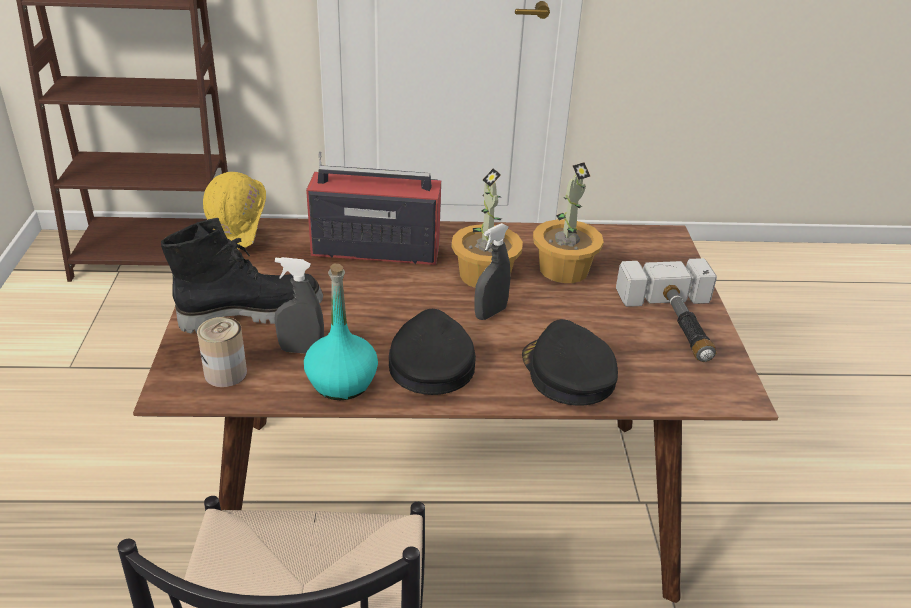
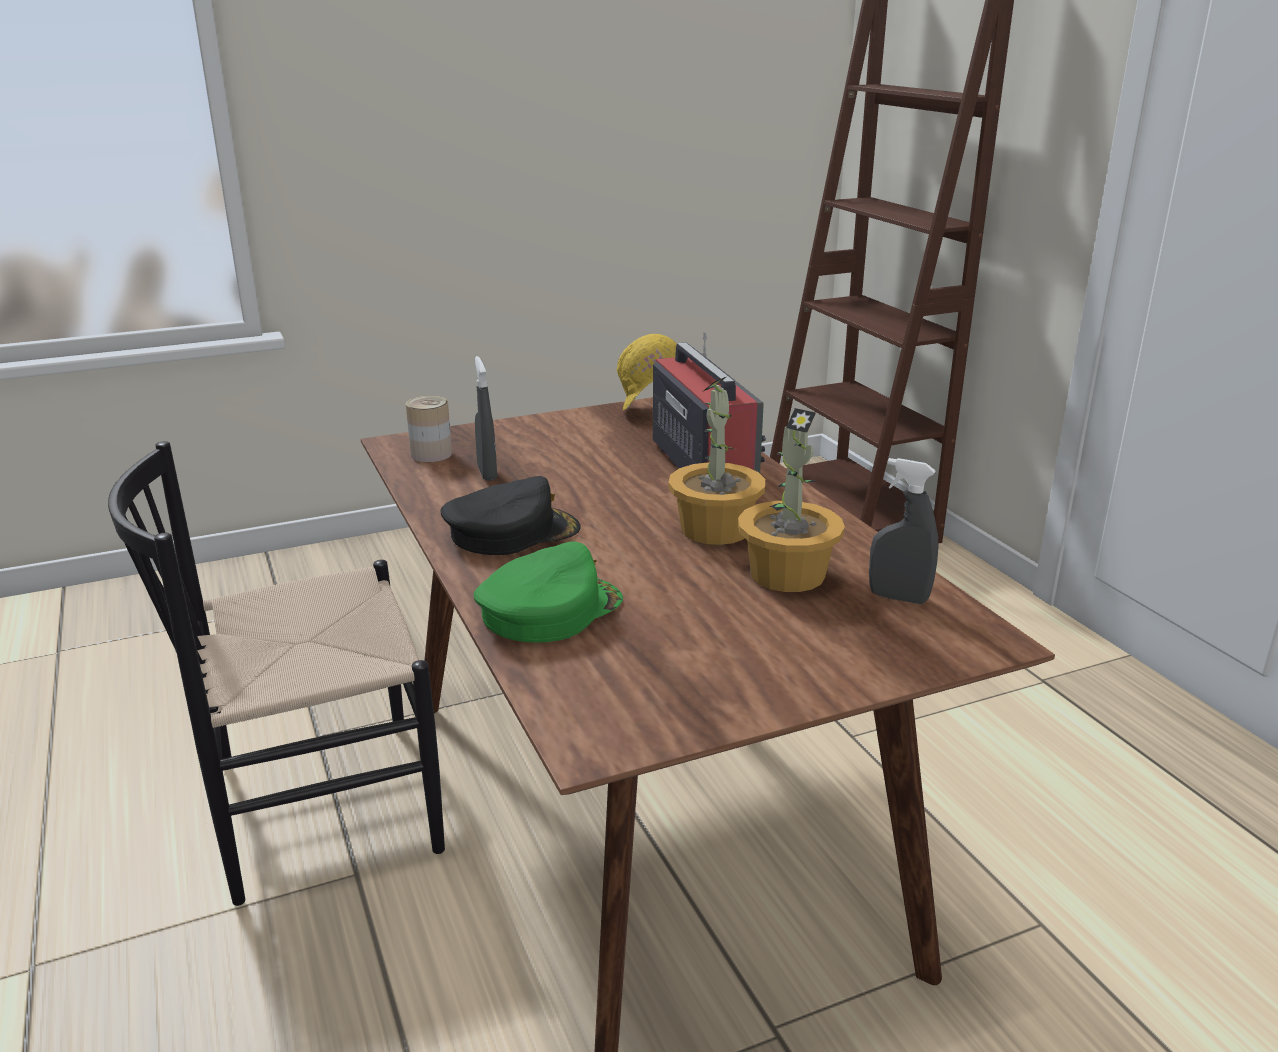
camera: 70 degrees right, 10 degrees down
black boot [161,218,323,334] -> none
turquoise bottle [304,264,378,400] -> none
grey spray bottle [474,223,511,320] -> grey spray bottle moved to [869,458,939,604]
black cap [522,319,618,406] -> green cap [474,541,623,643]
hammer [616,258,717,362] -> none

